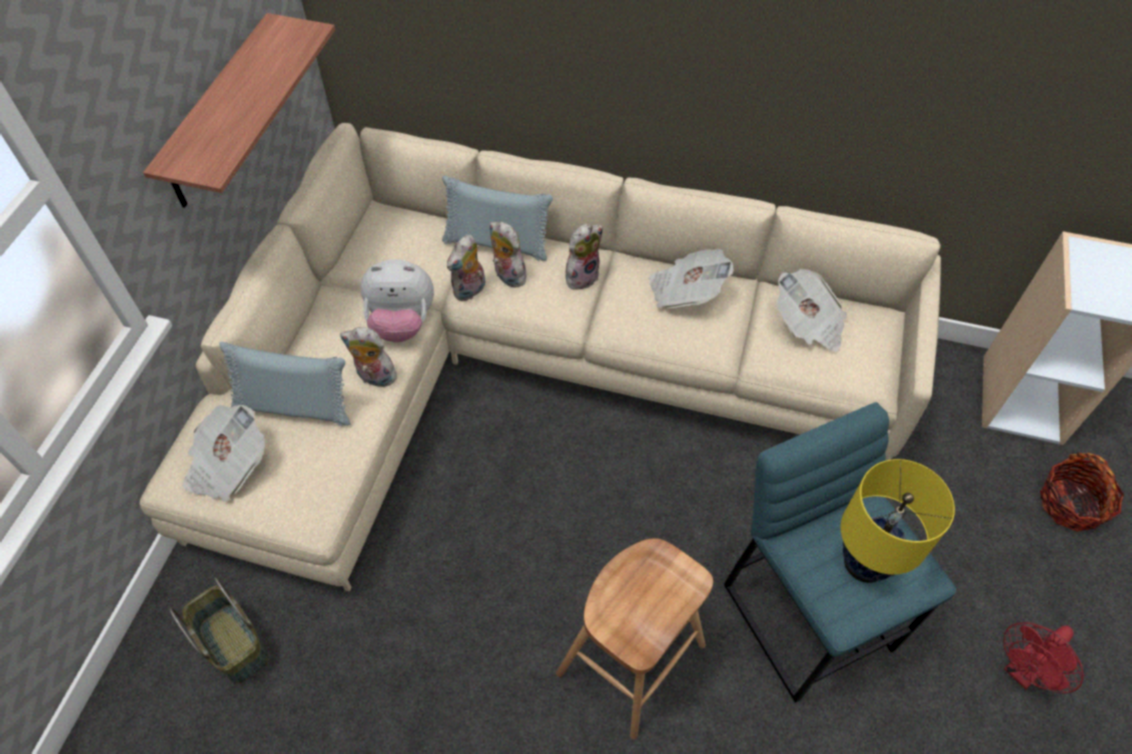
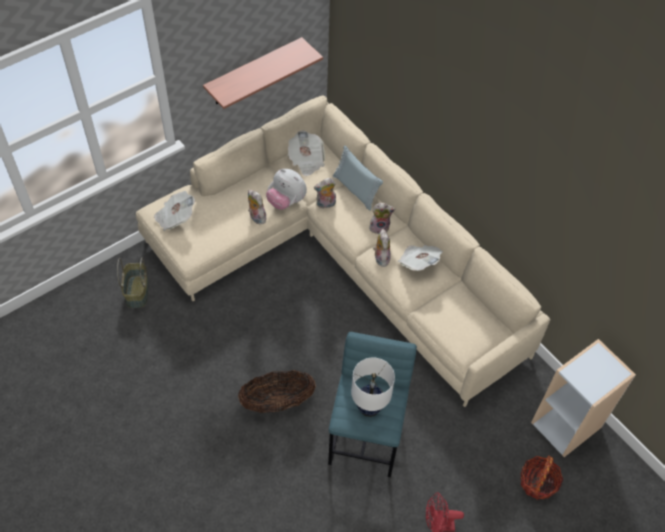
camera: 35 degrees right, 0 degrees up
blue pillow [219,342,351,426] -> none
plush toy [490,222,526,288] -> plush toy moved to [373,229,391,267]
brown stool [556,538,713,739] -> basket [238,370,316,413]
newspaper [777,269,847,352] -> newspaper moved to [288,130,325,177]
yellow table lamp [841,459,955,583] -> white table lamp [351,358,395,417]

